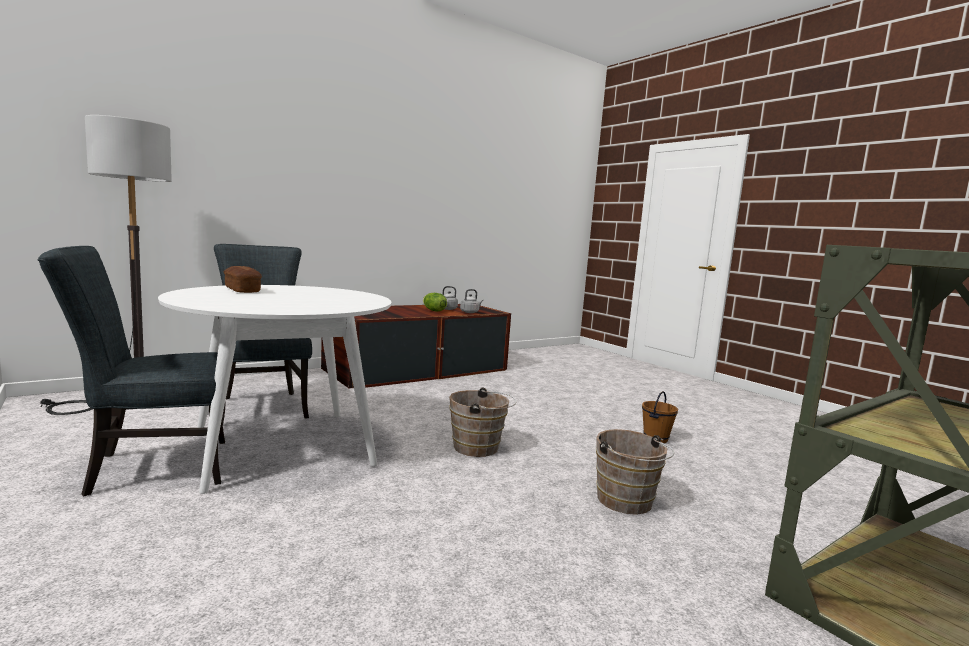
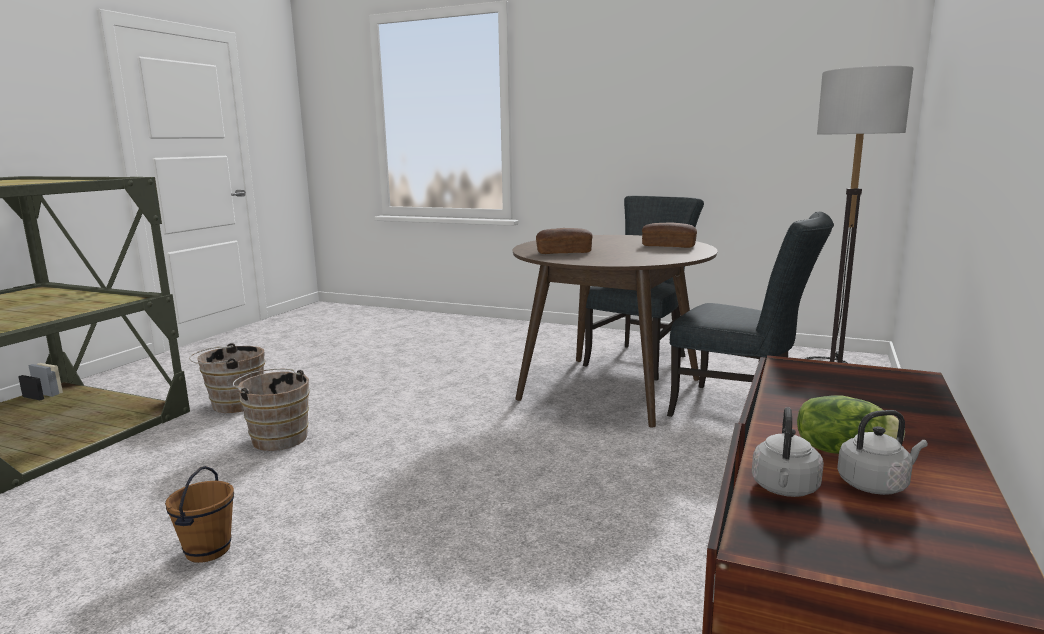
camera: 150 degrees right, 5 degrees up
white dining table [158,285,391,494] -> brown dining table [513,235,718,427]
brown bucket [449,388,516,457] -> brown bucket moved to [189,343,265,413]
none -> bread [536,228,593,254]

